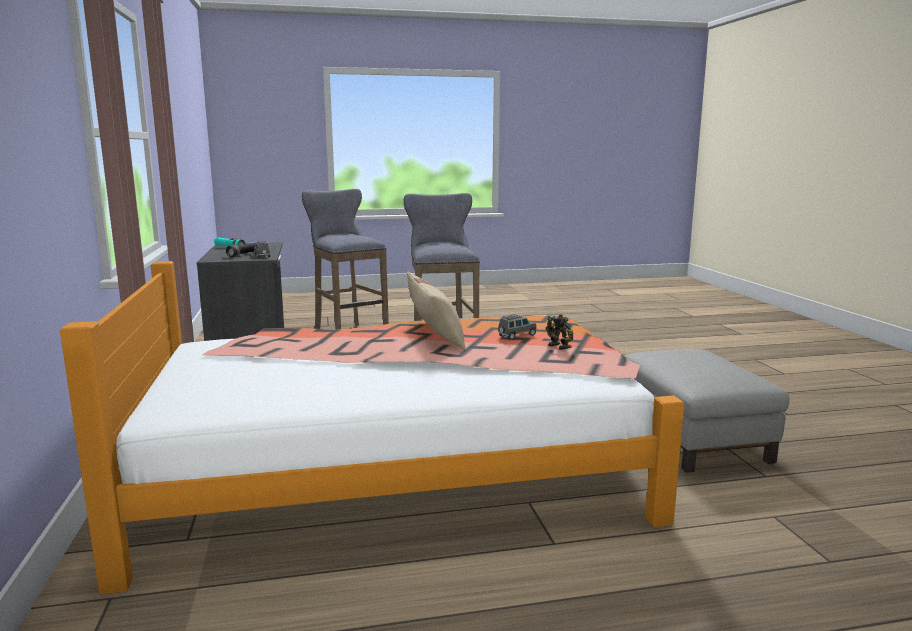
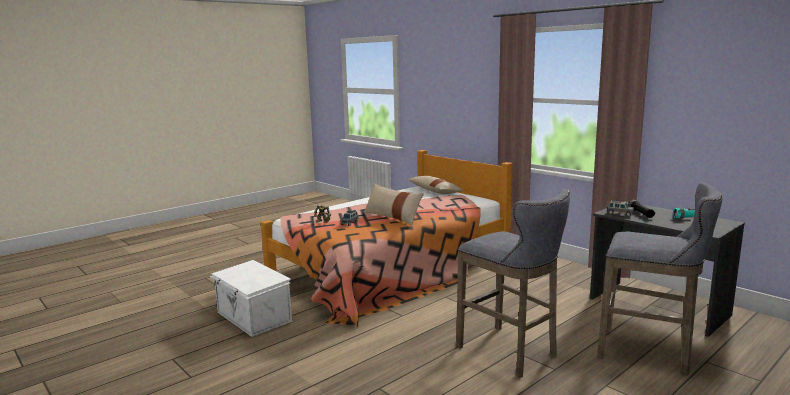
camera: 150 degrees right, 0 degrees up
grey ottoman [624,349,790,473] -> white storage box [210,260,292,337]
none -> beige pillow [408,176,464,194]

